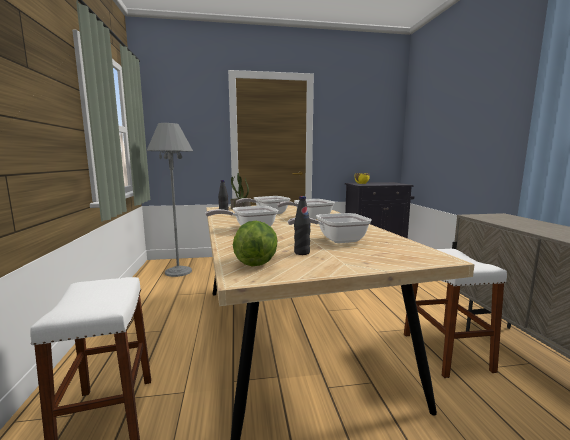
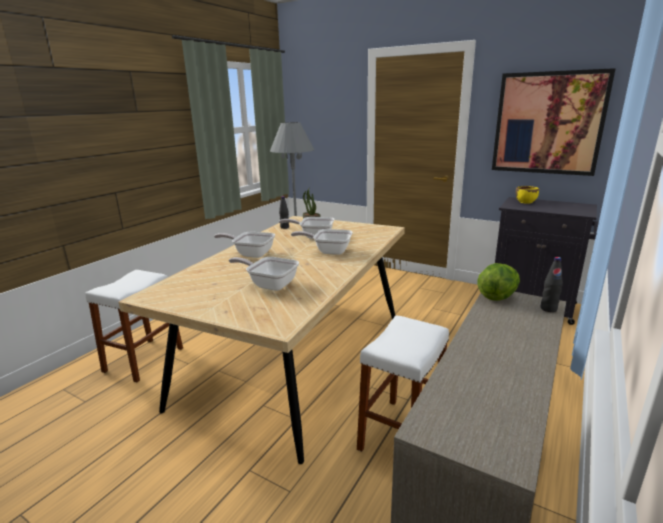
camera: 40 degrees right, 10 degrees up
lettuce [233,221,278,266] -> lettuce moved to [477,263,520,301]
black bottle [294,196,311,255] -> black bottle moved to [541,257,563,312]
none -> picture [492,68,616,176]

